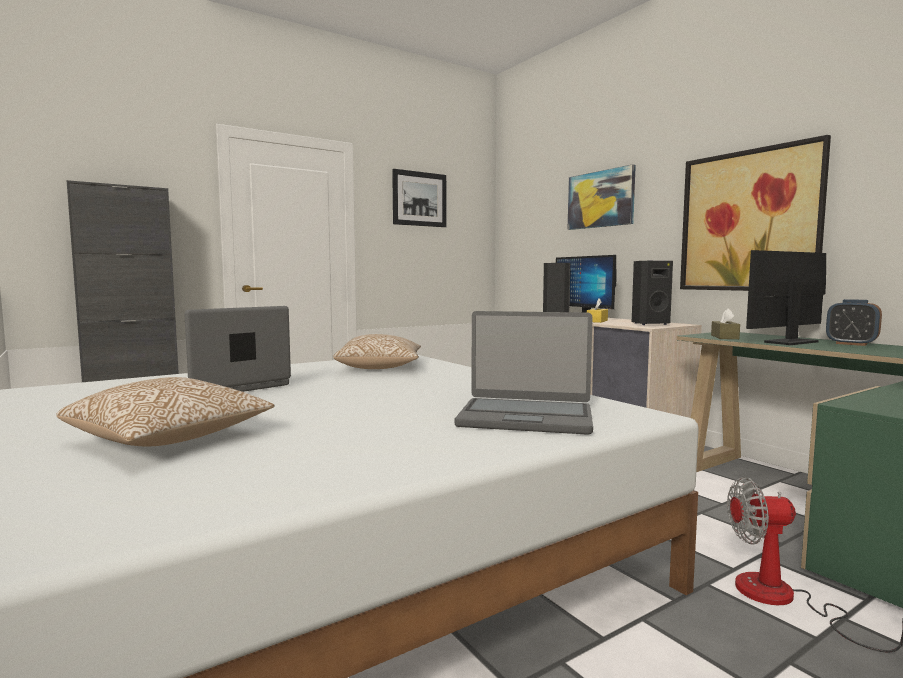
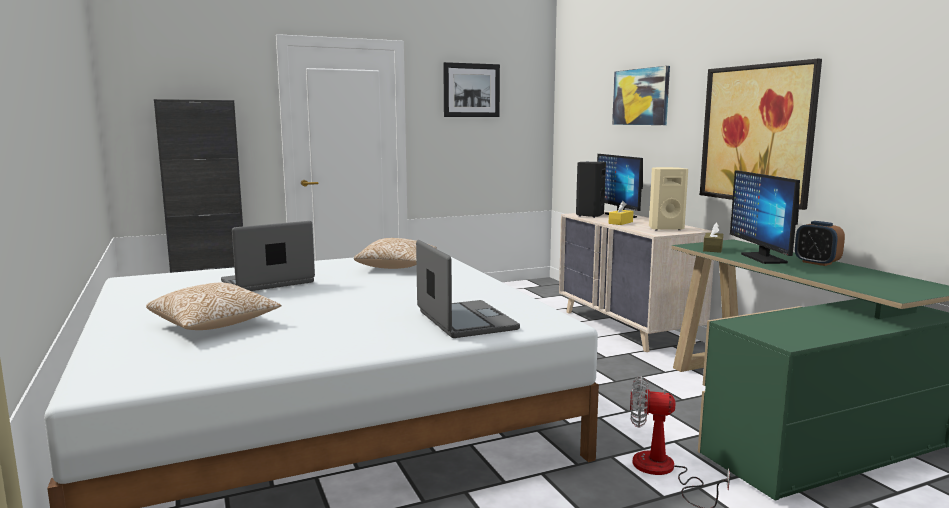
camera: 10 degrees right, 5 degrees up
laptop [454,311,593,435] -> laptop turned 135 degrees counterclockwise [416,240,520,338]
black speaker [632,261,673,325] -> beige speaker [649,167,688,230]
monitor [746,250,826,345] -> monitor turned 75 degrees counterclockwise [730,170,800,264]

